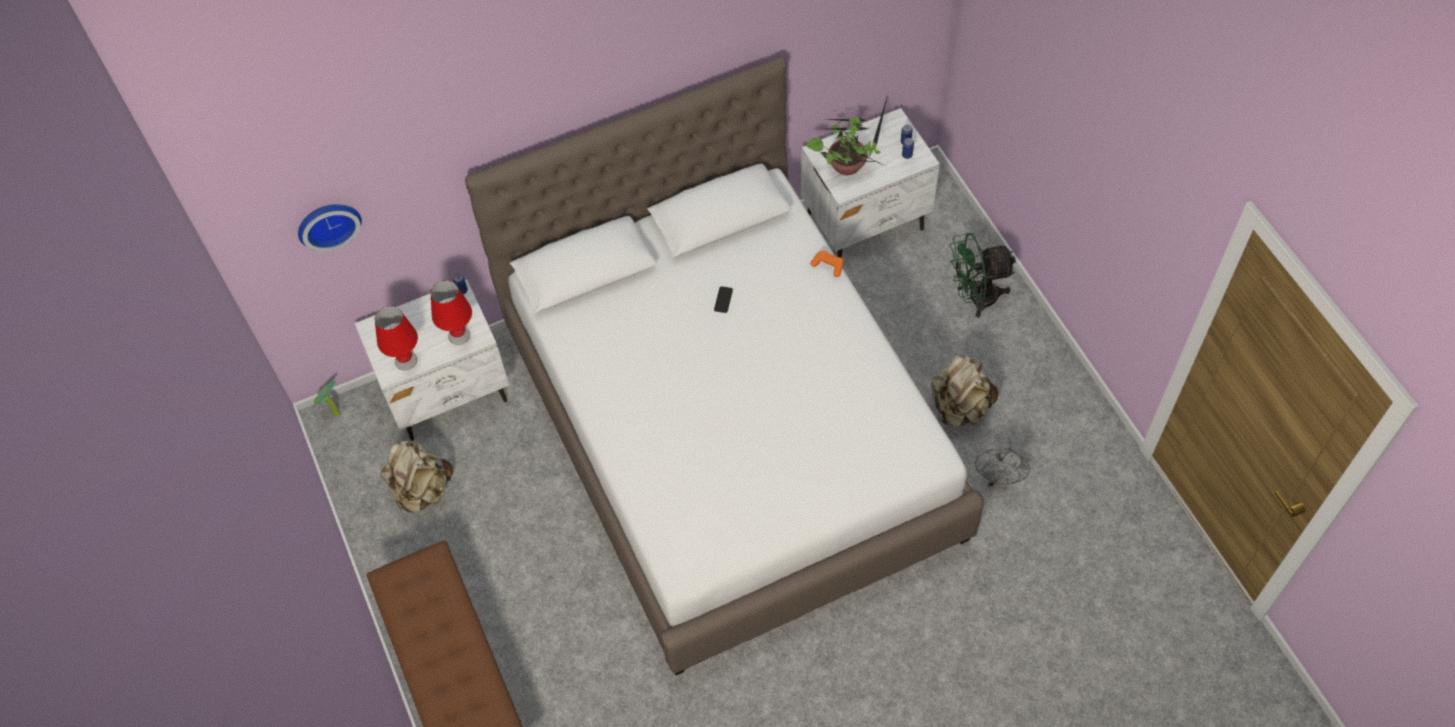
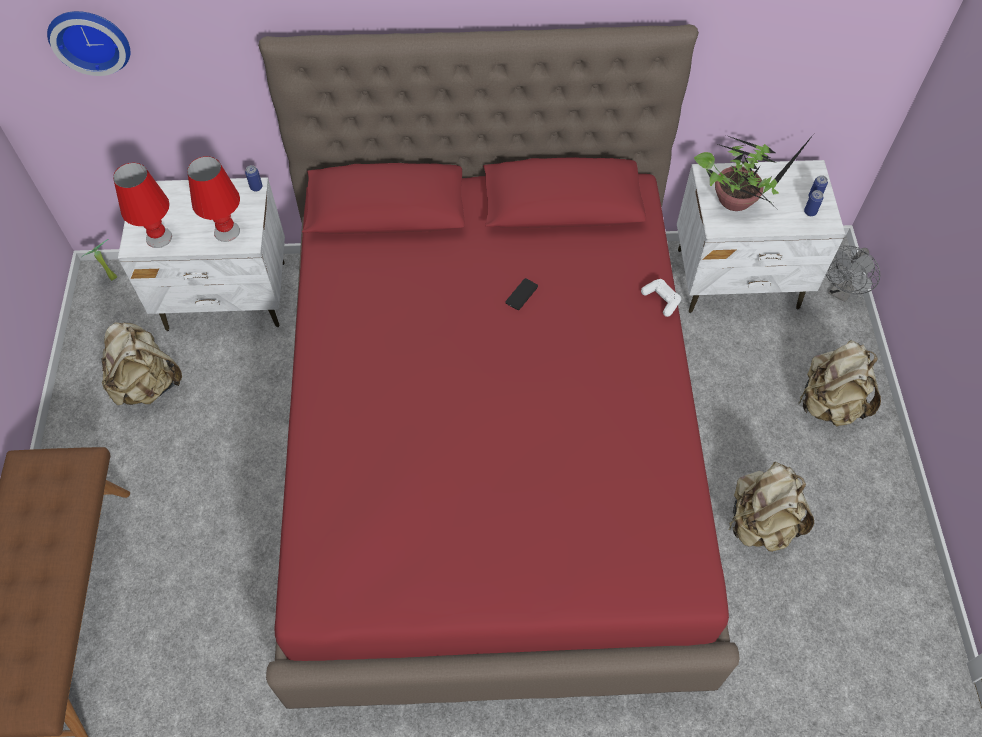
camera: 20 degrees right, 0 degrees up
white bed [465,57,984,675] -> red bed [258,24,740,709]
orange game controller [811,250,843,277] -> white game controller [641,279,681,317]
green fan [950,233,1016,318] -> beige backpack [799,340,881,427]
grey fan [975,438,1030,490] -> grey fan moved to [826,245,880,302]

